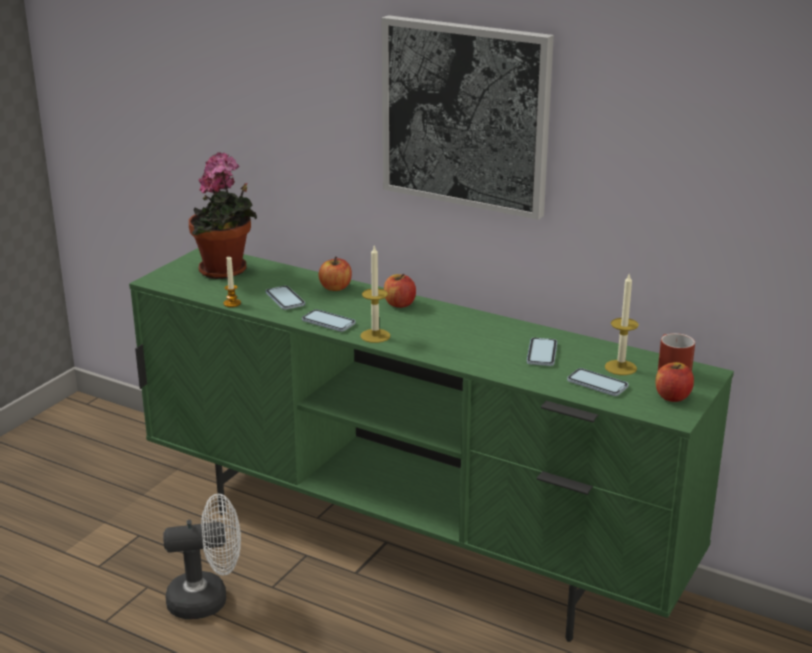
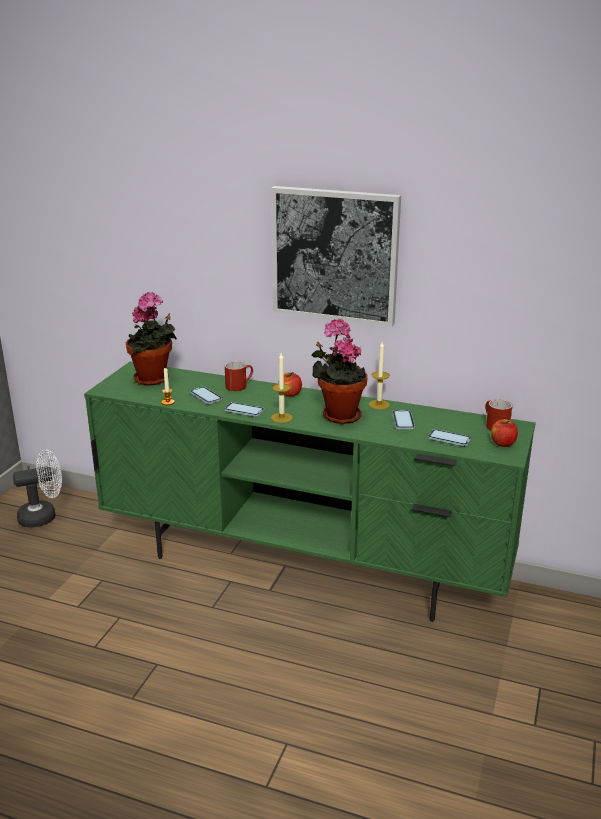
camera: 10 degrees left, 0 degrees up
white fan [163,494,241,619] -> white fan moved to [13,449,62,528]
apple [319,257,352,291] -> red mug [225,361,253,391]
candle [605,274,639,375] -> candle moved to [369,342,390,410]
none -> potted plant [312,319,368,424]

